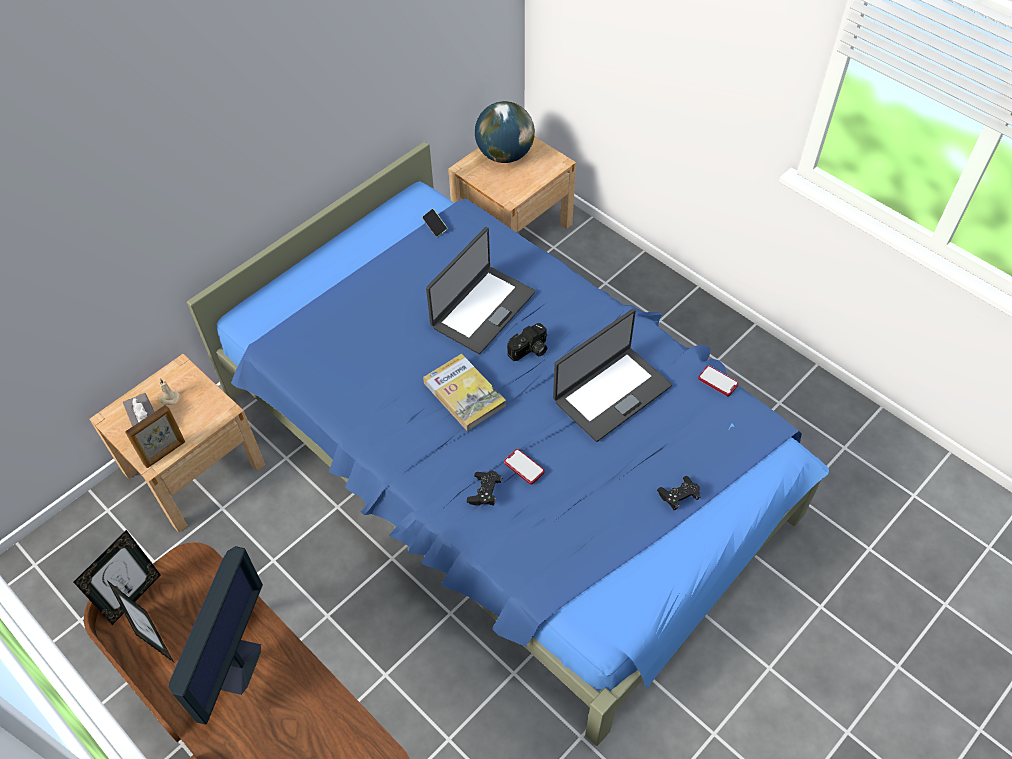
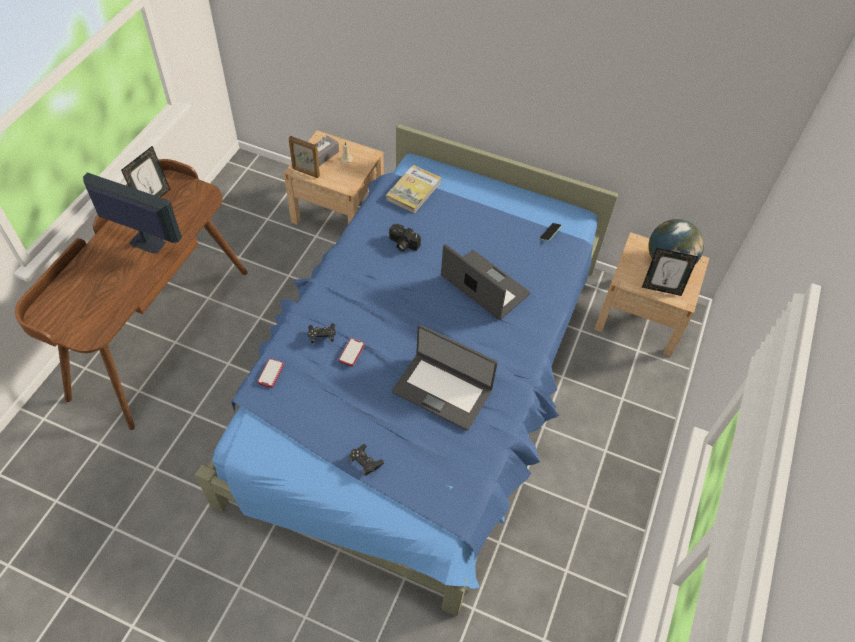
camera: 65 degrees right, 0 degrees up
picture frame [74,530,161,625] -> picture frame moved to [642,248,699,296]
monitor [168,546,263,725] -> monitor turned 150 degrees counterclockwise [83,173,182,254]
book [423,354,506,431] -> book moved to [386,165,441,213]
laptop [426,227,535,354] -> laptop turned 150 degrees counterclockwise [441,244,531,320]
camera [507,323,547,361] -> camera moved to [389,224,421,252]
phone [698,366,739,396] -> phone moved to [257,359,284,388]

